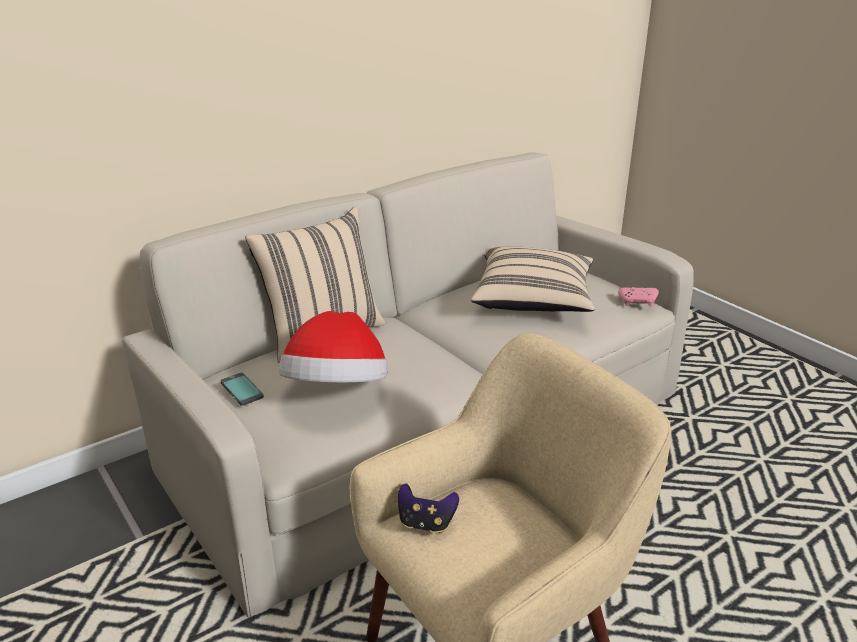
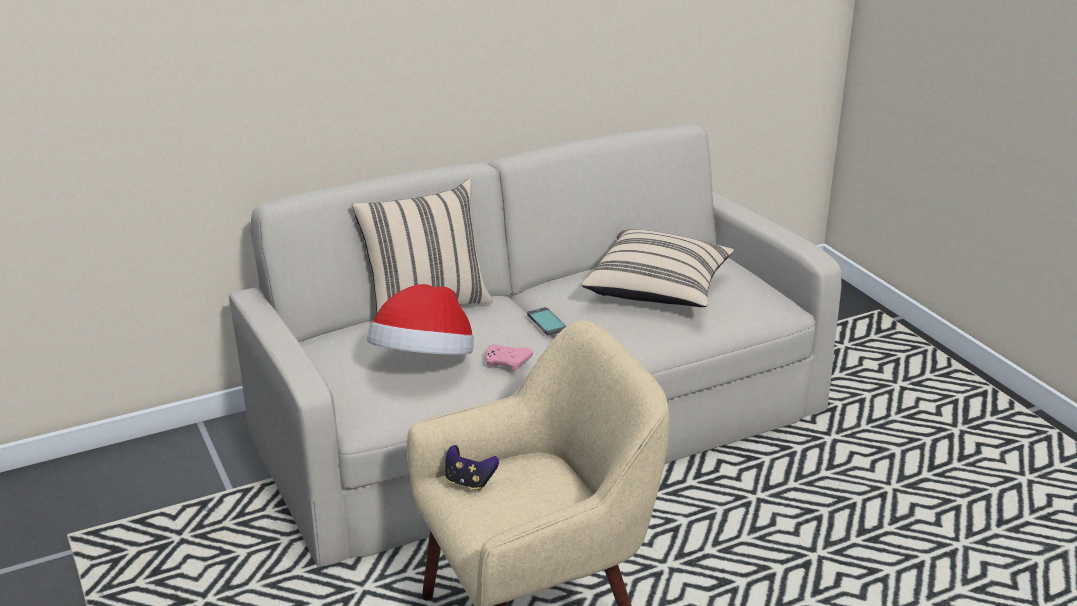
camera: 10 degrees right, 0 degrees up
phone [220,373,264,406] -> phone moved to [527,307,567,336]
pink game controller [618,287,659,307] -> pink game controller moved to [486,344,533,371]

